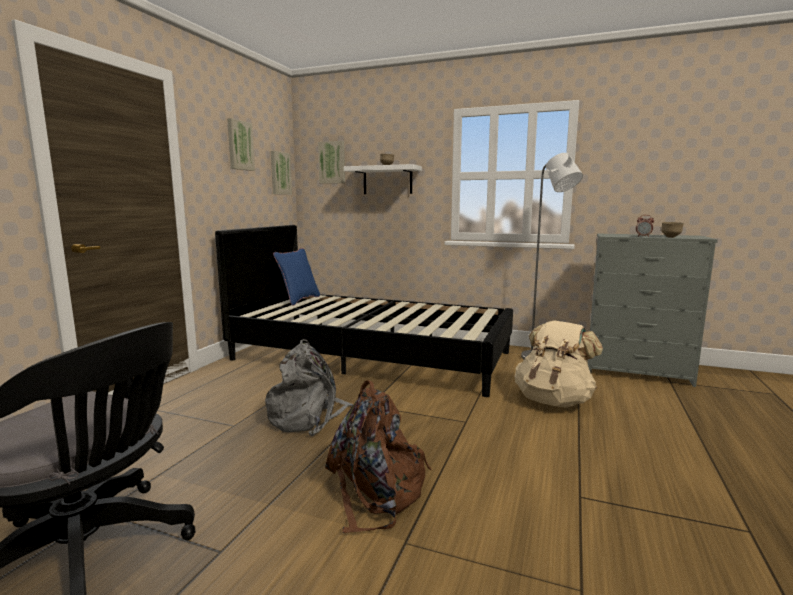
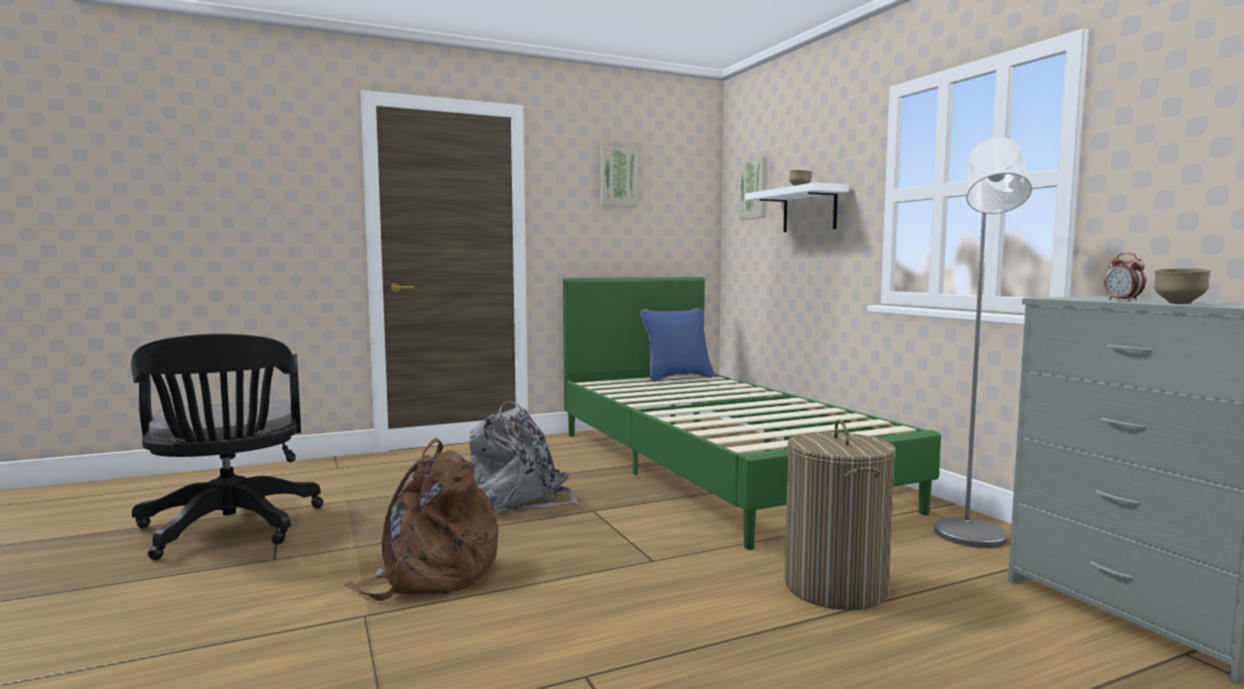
camera: 45 degrees right, 5 degrees down
black bed [215,225,513,397] -> green bed [563,277,941,550]
picture [271,151,292,195] -> none
beige backpack [514,320,603,407] -> laundry basket [784,419,896,610]

